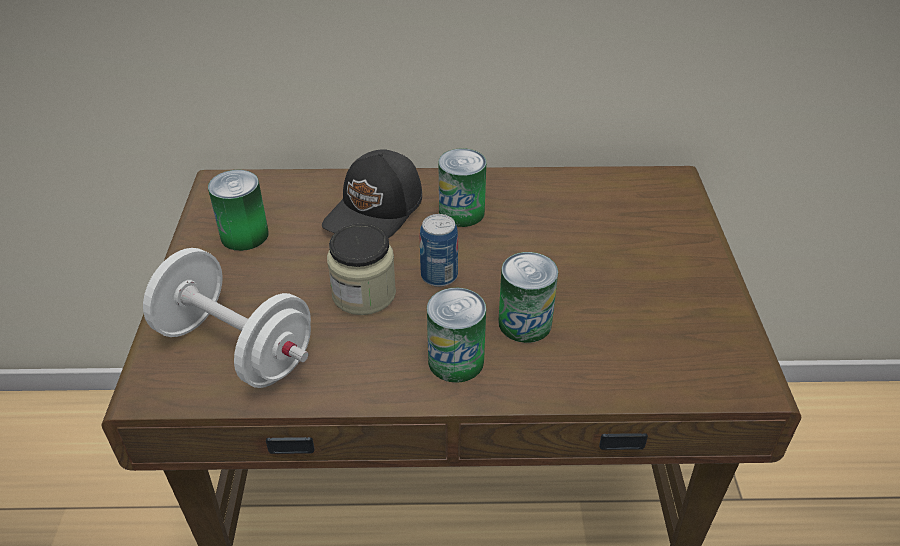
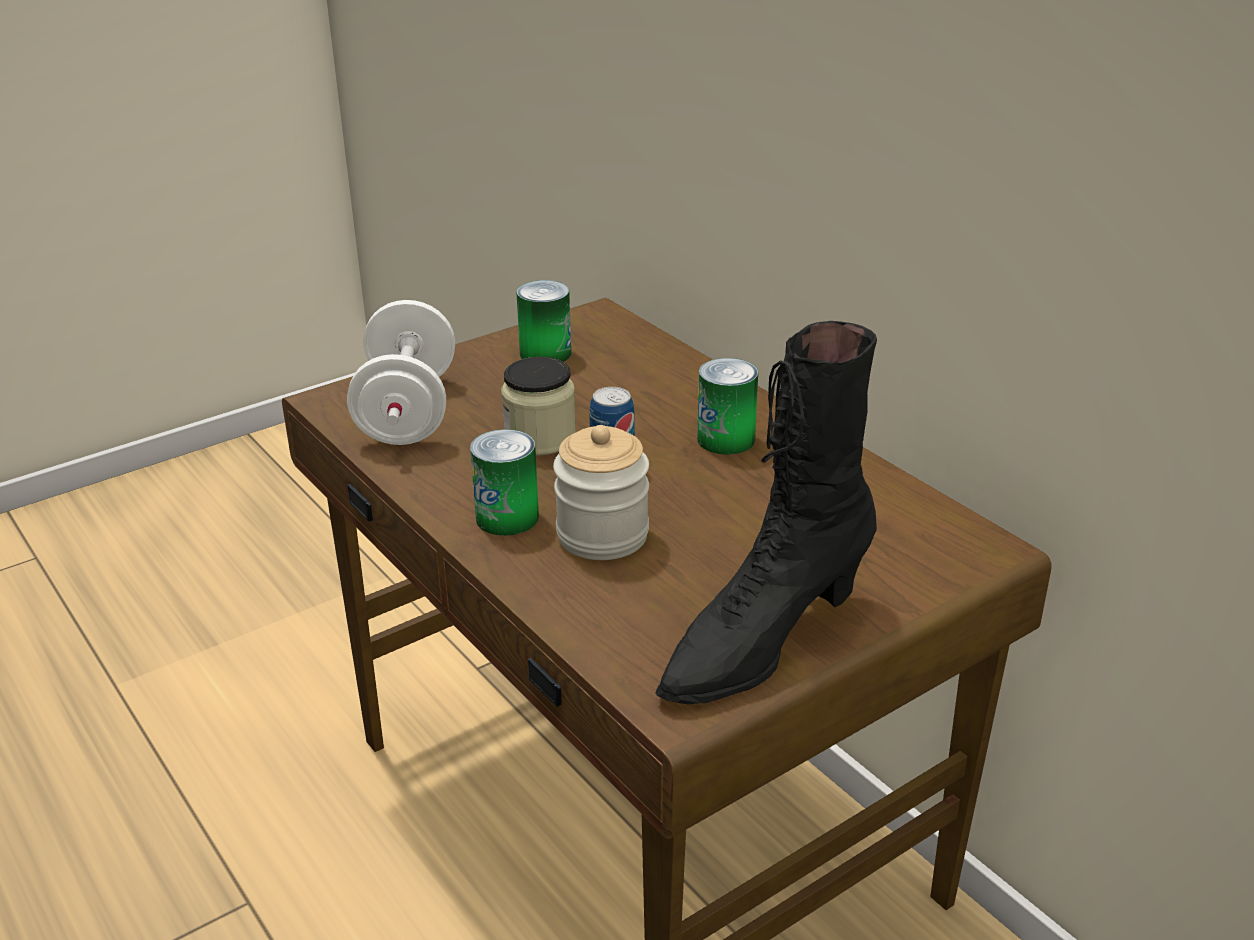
camera: 55 degrees right, 10 degrees down
black cap [322,149,422,238] -> none
can [498,252,558,343] -> jar [553,425,649,560]
none -> black boot [655,321,877,704]

